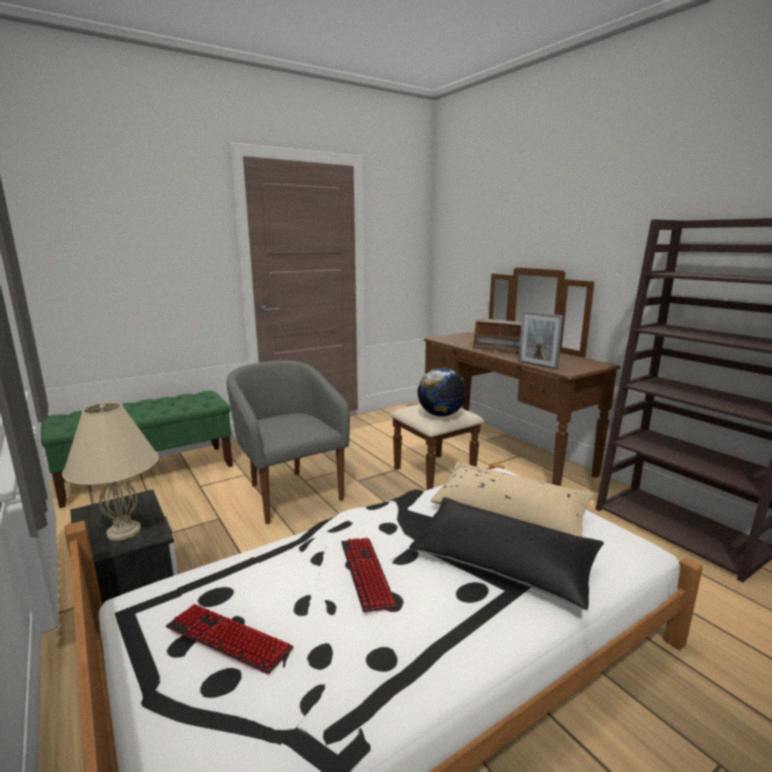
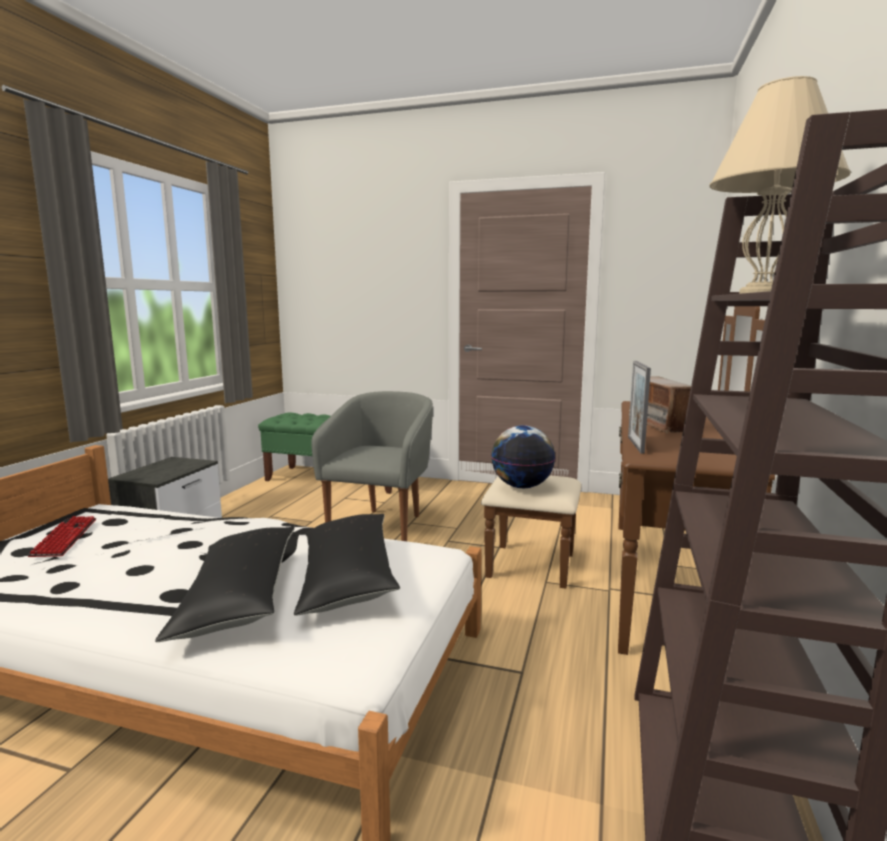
camera: 50 degrees right, 5 degrees down
beige table lamp [62,402,159,541] -> beige table lamp moved to [709,76,851,294]
keyboard [341,538,397,612] -> none
beige pillow [430,462,594,537] -> black pillow [294,514,400,616]

